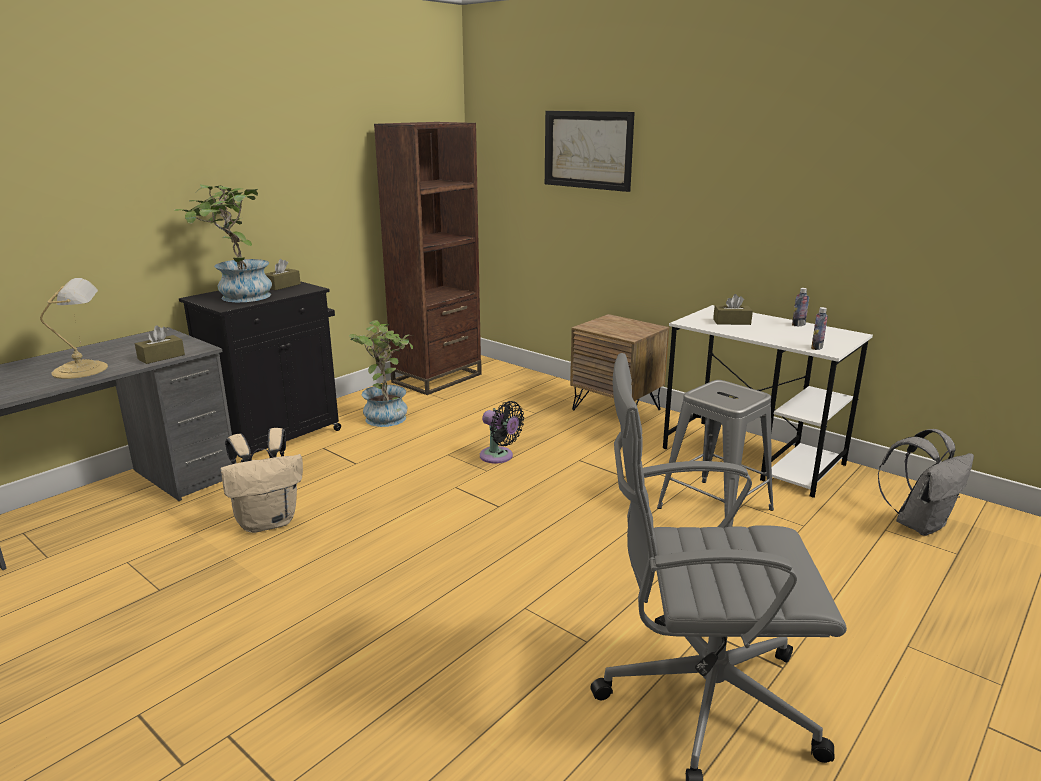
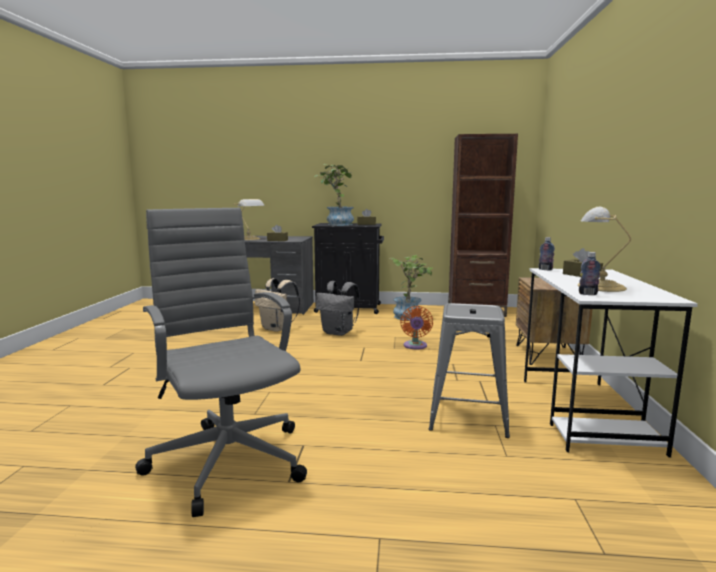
camera: 55 degrees right, 10 degrees down
black fan [480,401,524,464] -> orange fan [400,306,433,349]
picture [545,111,635,192] -> none
bottle [792,288,809,326] -> bottle moved to [539,237,555,270]
grey backpack [878,429,974,536] -> grey backpack moved to [316,281,360,336]
none -> table lamp [578,206,631,292]

